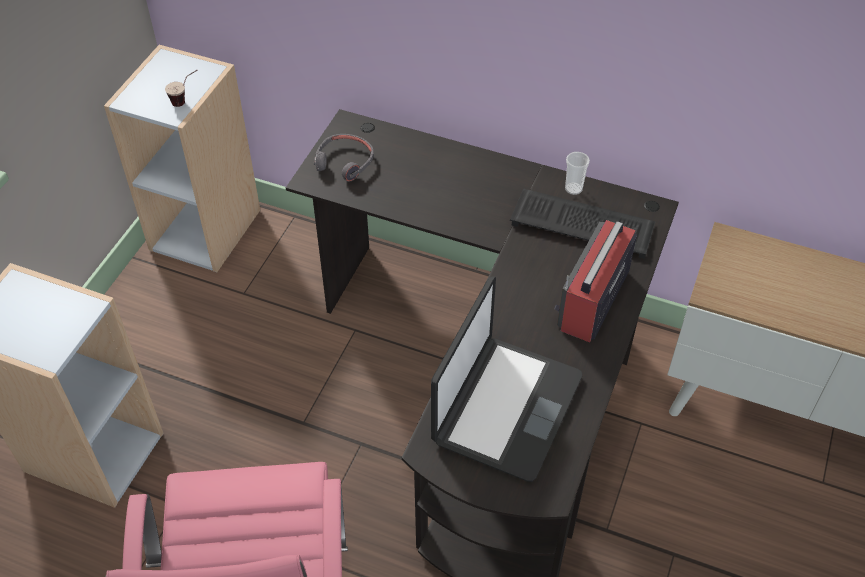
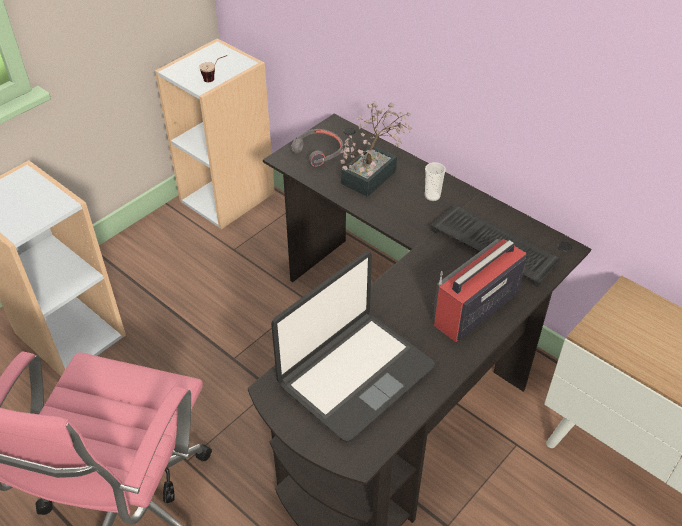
camera: 20 degrees right, 5 degrees down
cup [565,152,590,195] -> cup moved to [425,162,446,201]
none -> potted plant [340,101,413,197]

